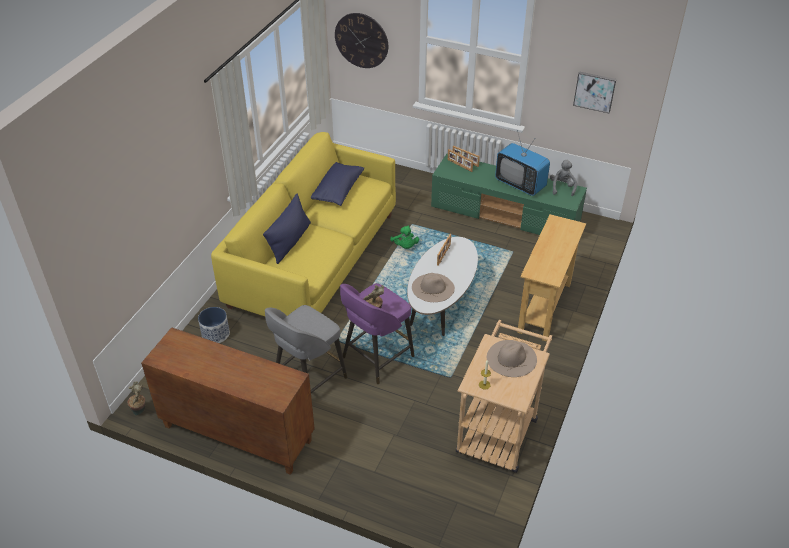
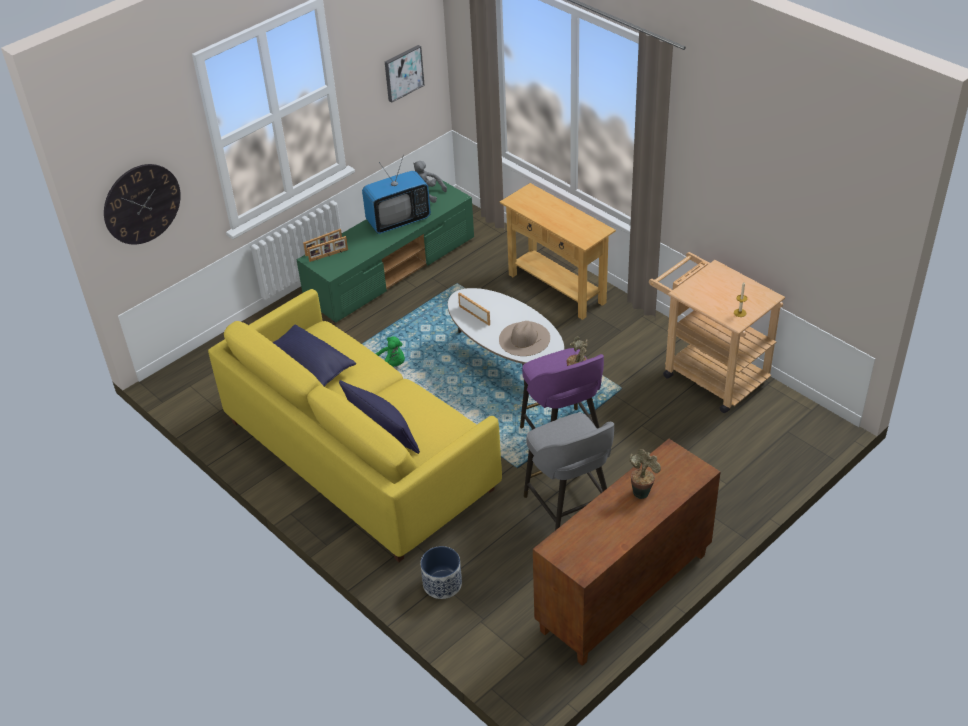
camera: 65 degrees left, 0 degrees up
potted plant [127,382,145,415] -> potted plant moved to [629,449,661,499]
beige hat [487,340,537,377] -> none

